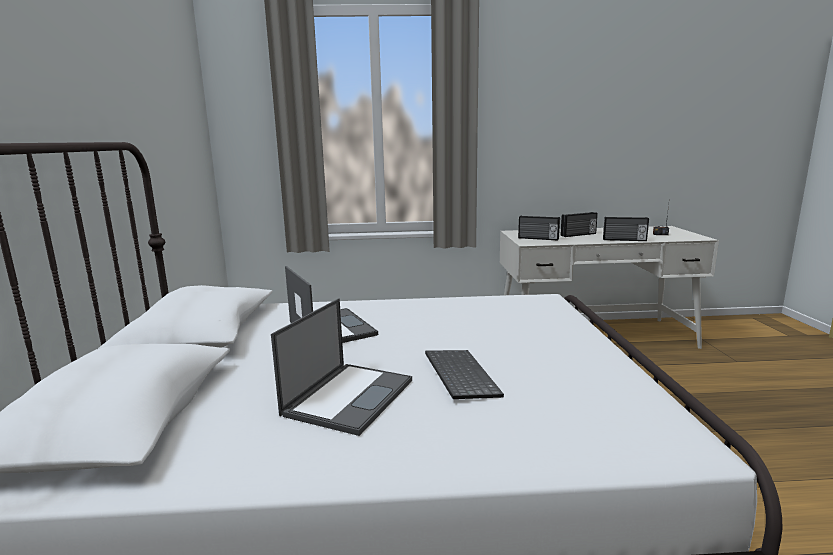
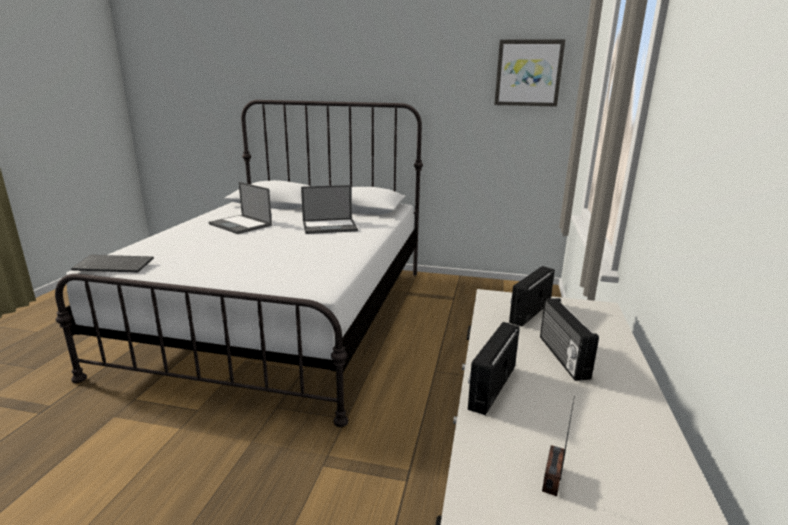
camera: 105 degrees right, 5 degrees up
keyboard [425,350,504,399] -> keyboard moved to [71,255,154,272]
none -> picture [495,39,565,107]

